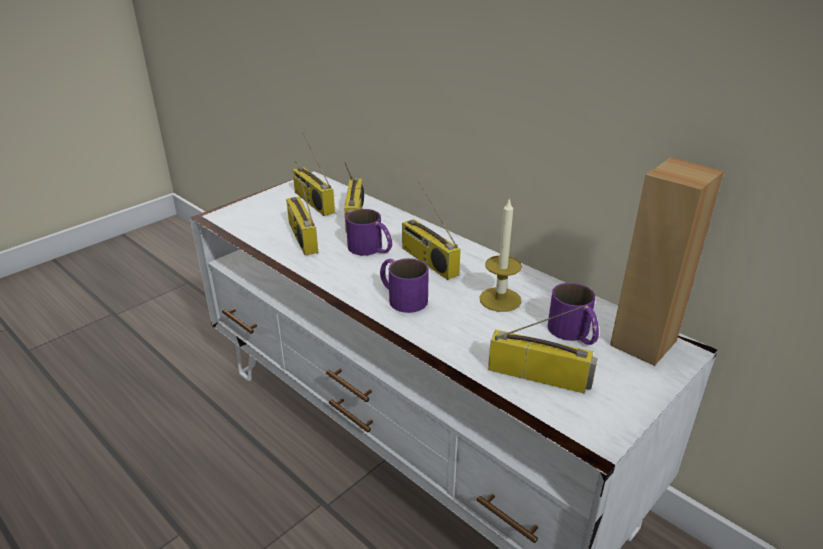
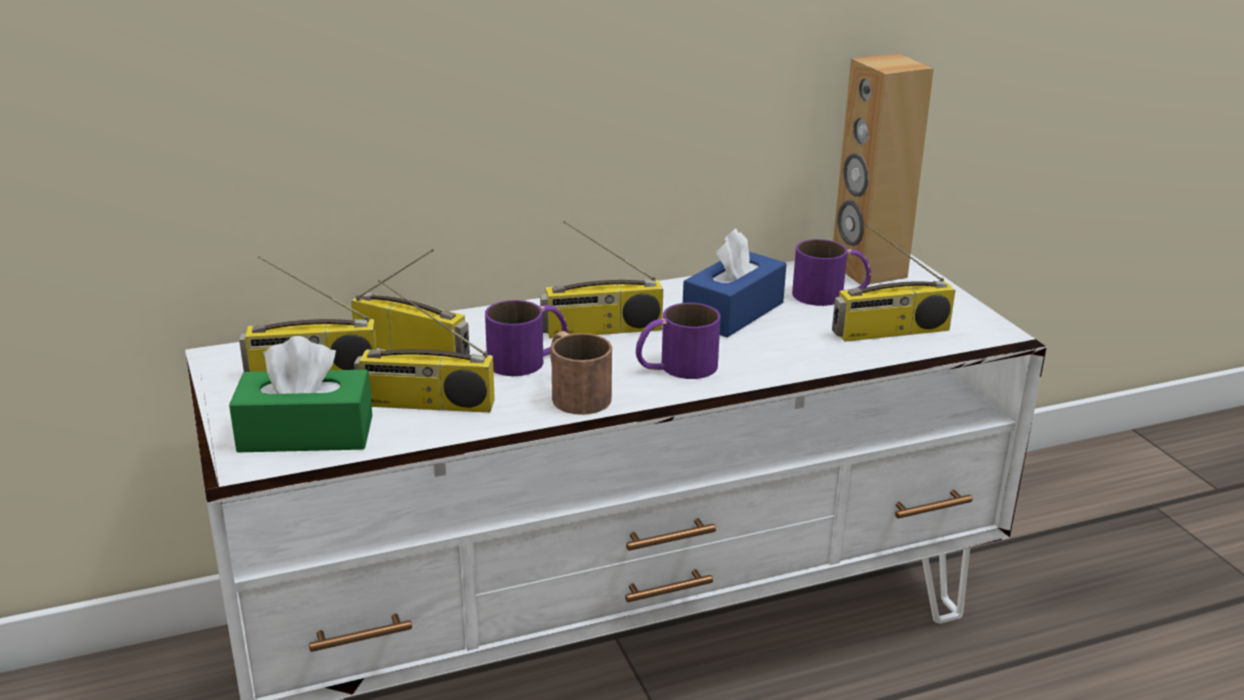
camera: 65 degrees left, 5 degrees down
candle [480,198,522,312] -> blue tissue box [683,229,787,338]
radio [488,306,598,393] -> radio turned 150 degrees counterclockwise [832,224,956,342]
none -> green tissue box [229,336,372,452]
none -> brown mug [550,331,612,415]

